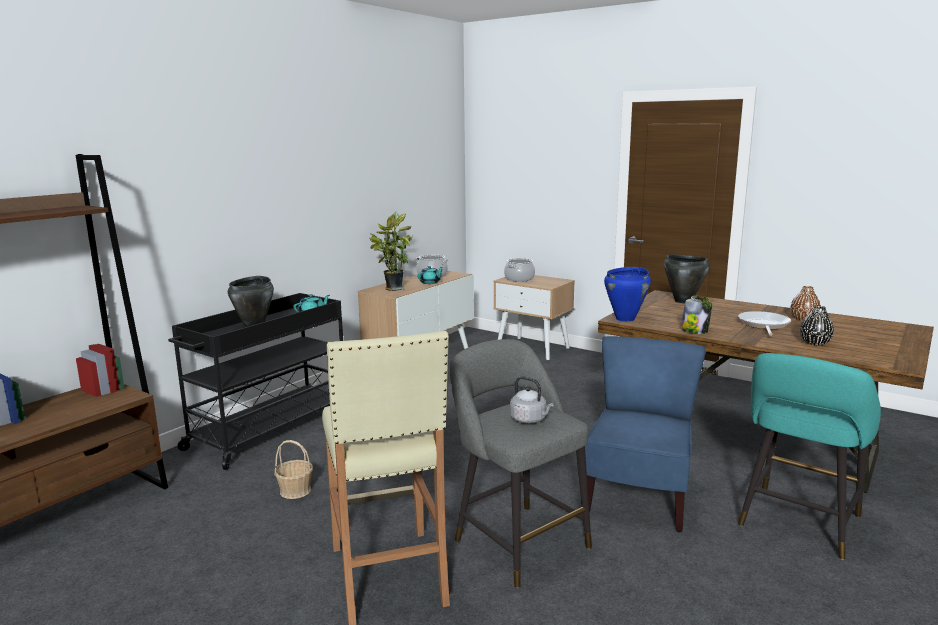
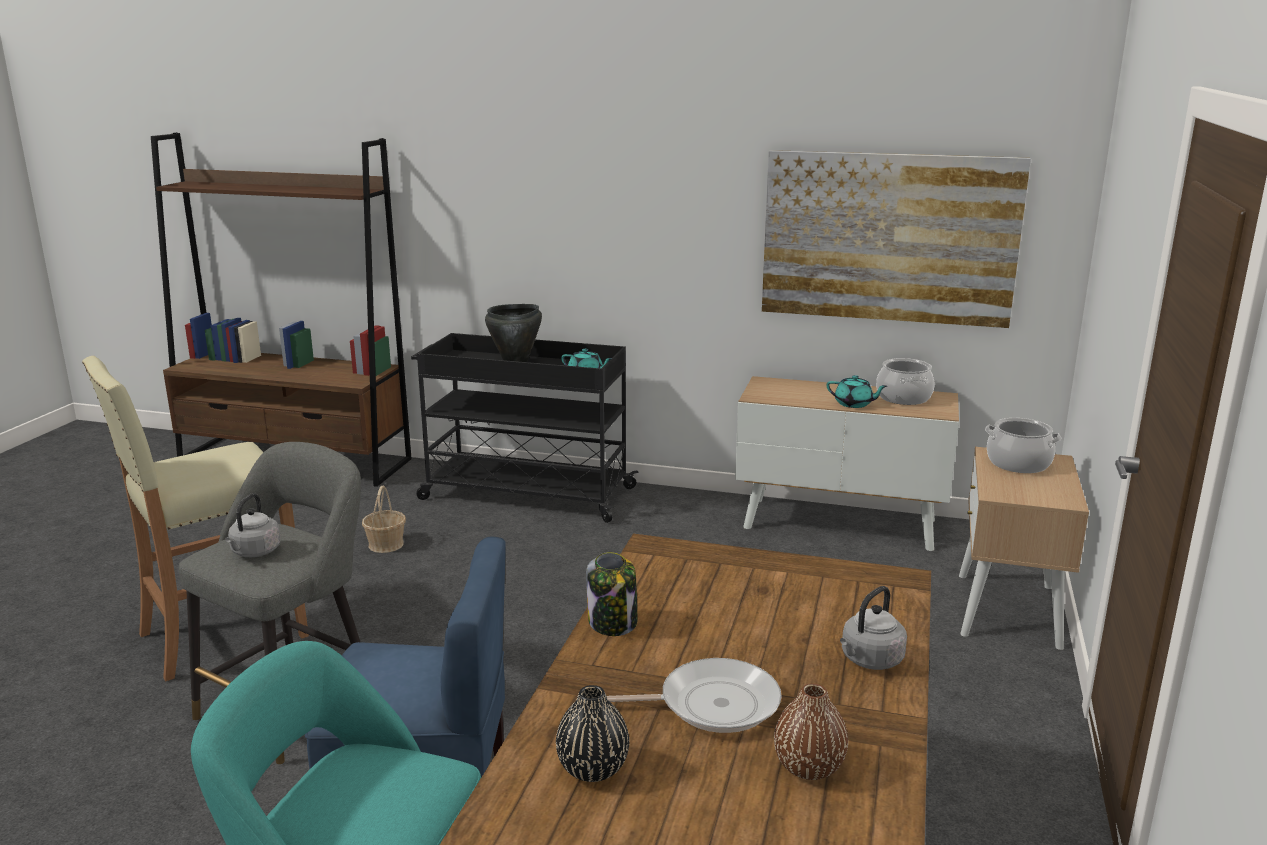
camera: 70 degrees right, 5 degrees up
potted plant [369,211,413,291] -> none
blue cooking pot [604,267,651,322] -> none
black cooking pot [664,254,709,303] -> none
none -> picture [762,150,1031,328]
none -> grey kettle [840,586,907,670]

